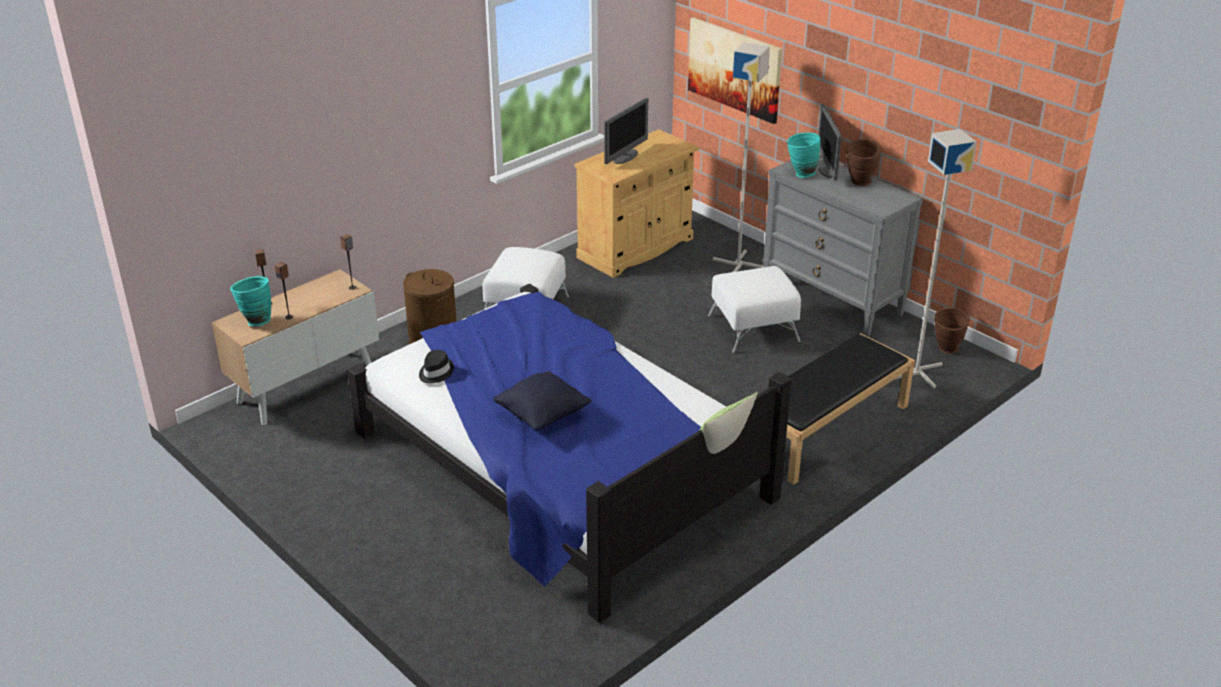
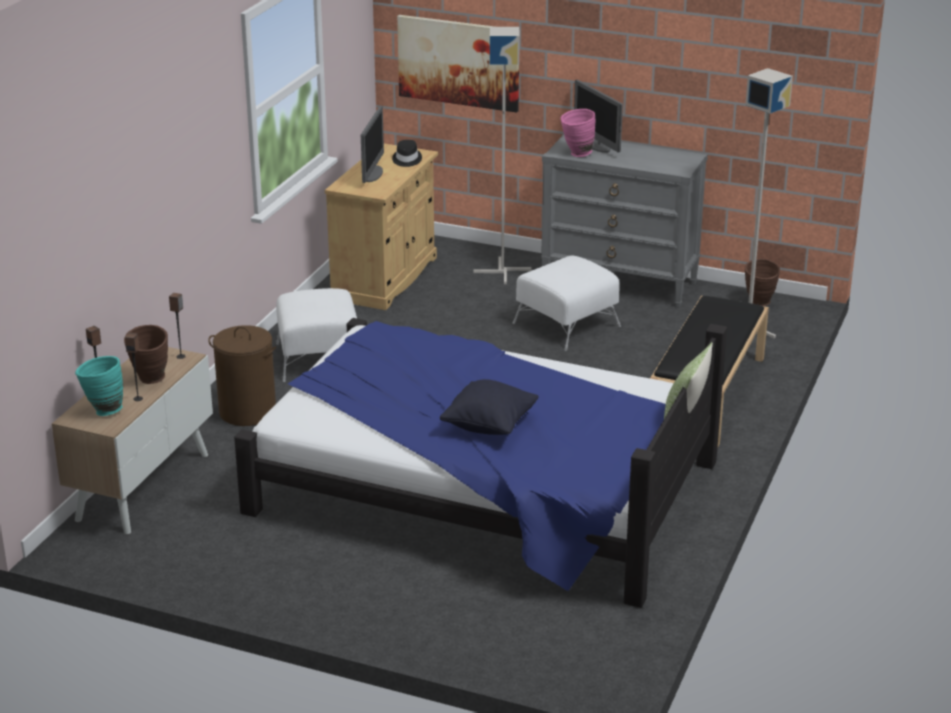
camera: 25 degrees left, 5 degrees down
black hat [419,350,454,384] -> black hat moved to [392,140,422,167]
turquoise vase [787,132,820,178] -> pink vase [560,109,596,157]
brown vase [846,139,881,186] -> brown vase moved to [124,325,168,384]

